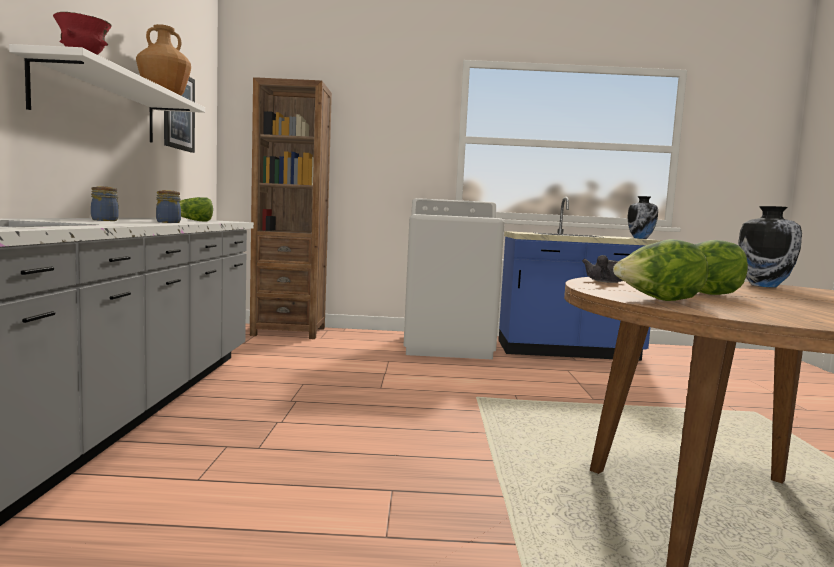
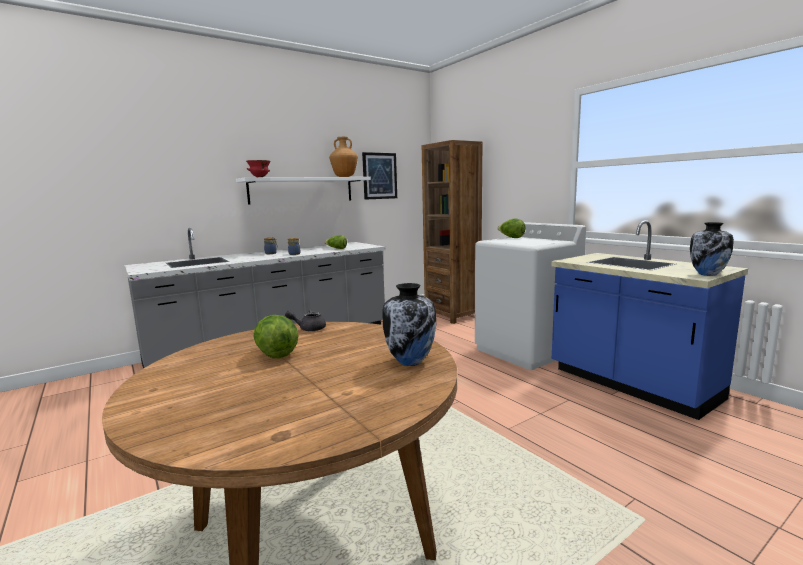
camera: 55 degrees right, 5 degrees up
lettuce [613,239,709,301] -> lettuce moved to [498,219,526,238]

